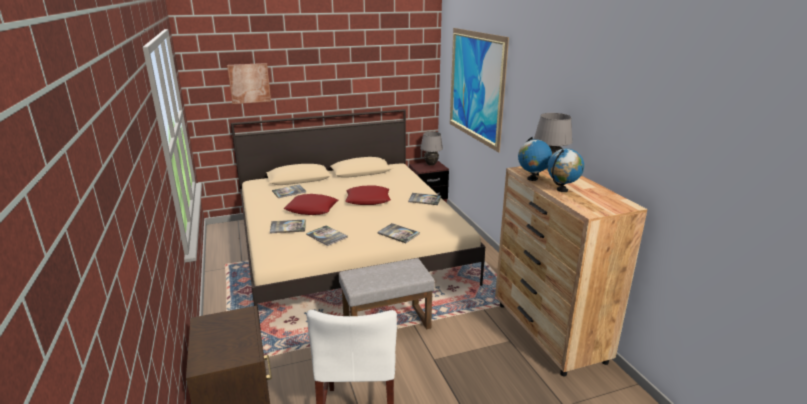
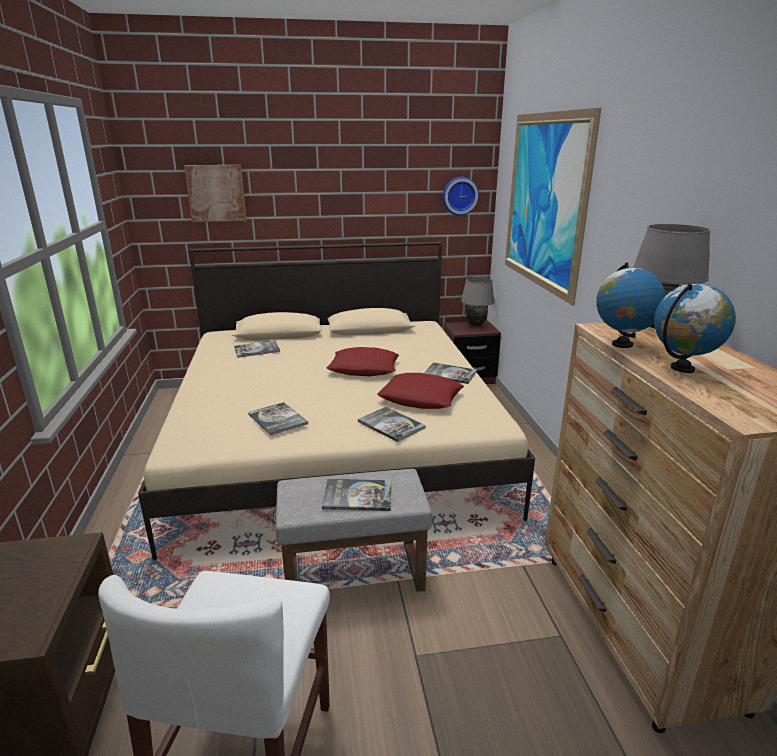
camera: 10 degrees right, 0 degrees up
book [270,219,306,233] -> book moved to [322,479,391,511]
red pillow [284,194,338,215] -> red pillow moved to [377,373,464,409]
none -> wall clock [443,176,479,216]

